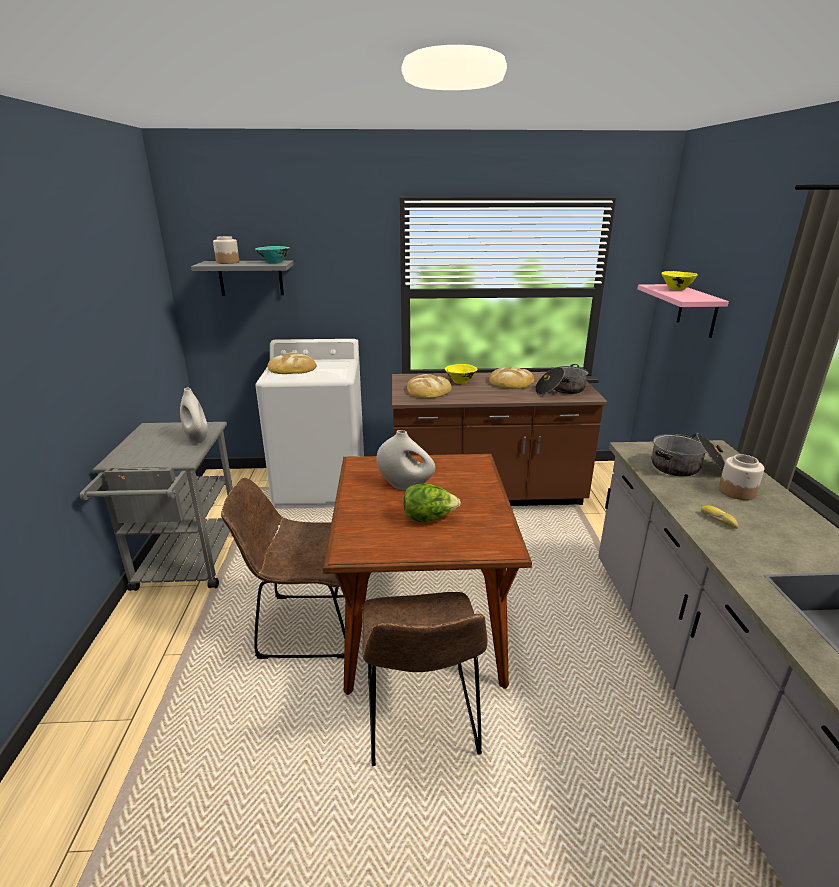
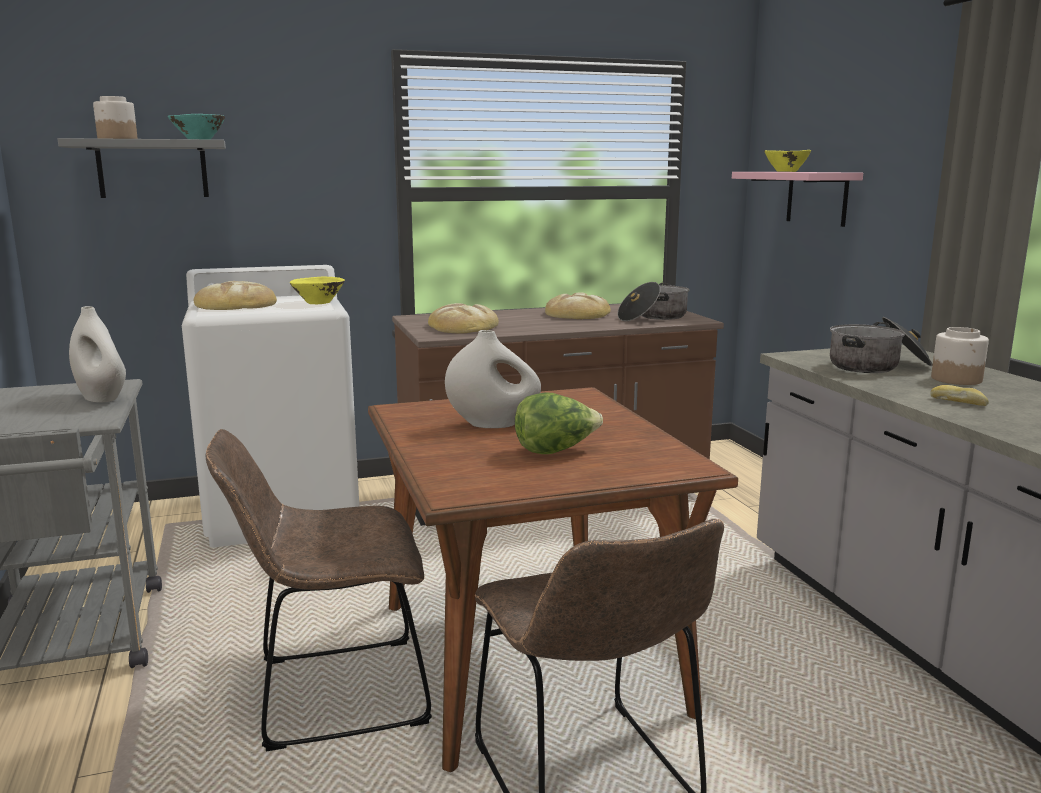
camera: 15 degrees left, 10 degrees down
yellow bowl [445,364,478,384] -> yellow bowl moved to [290,276,345,304]

